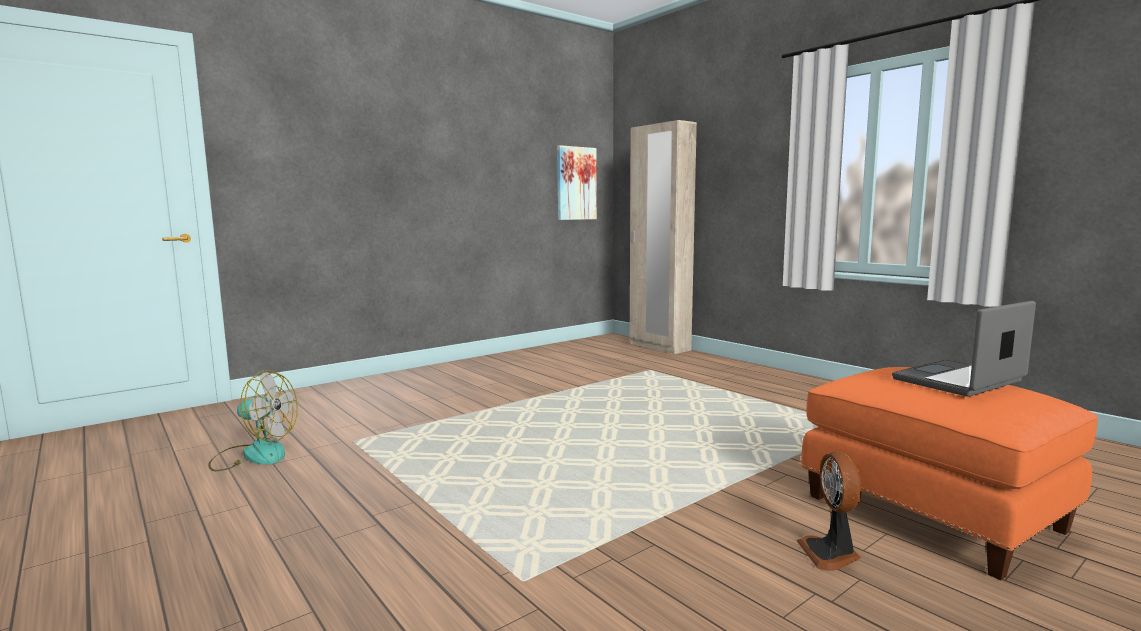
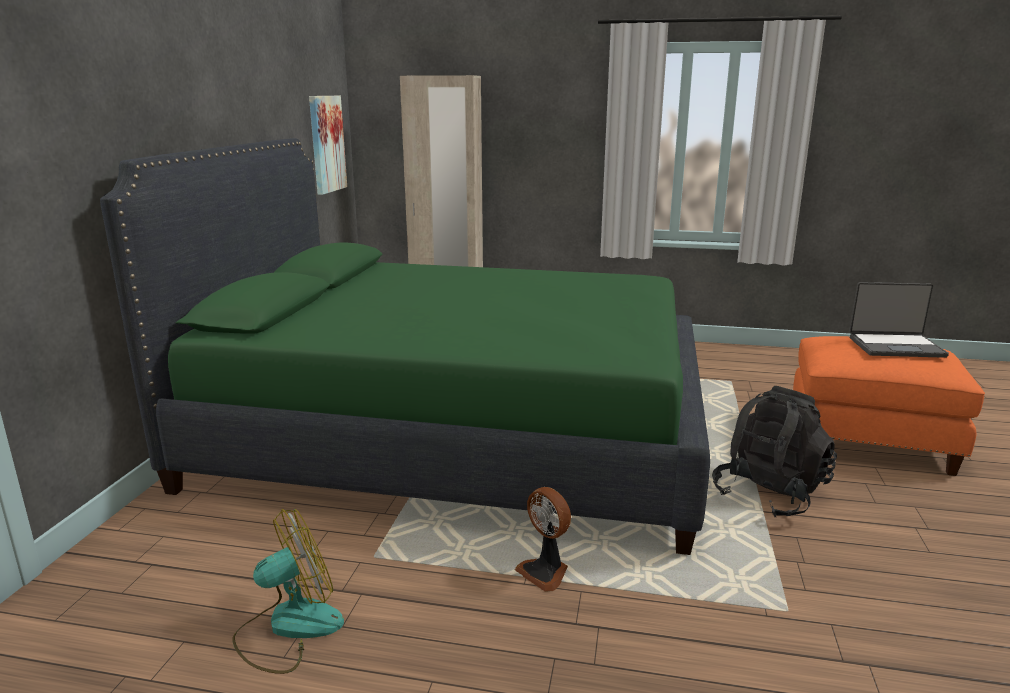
camera: 40 degrees left, 10 degrees up
fan [797,451,862,571] -> fan moved to [515,487,571,592]
laptop [892,301,1036,397] -> laptop turned 105 degrees counterclockwise [849,282,949,358]
none -> green bed [100,138,710,555]
none -> black backpack [712,386,837,517]

